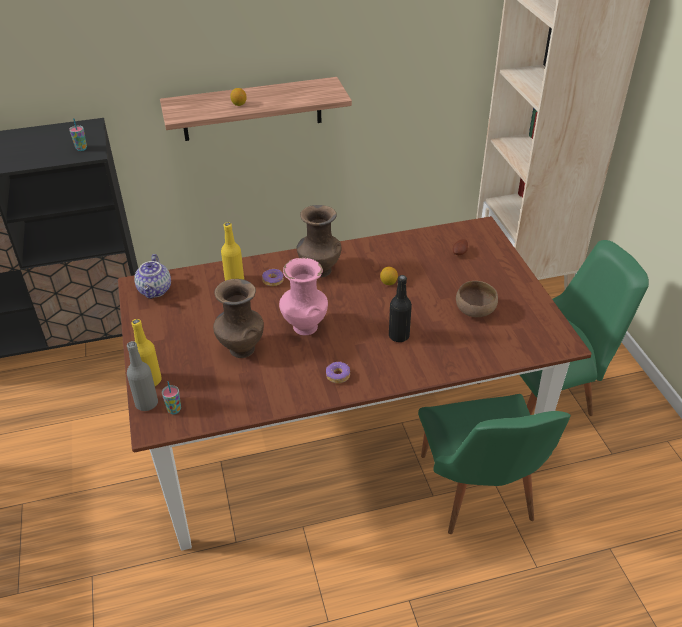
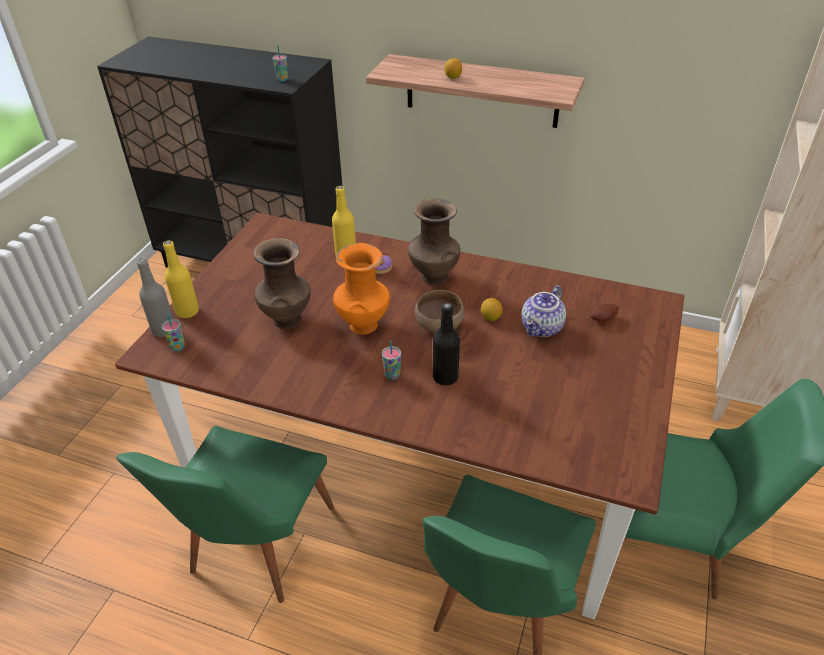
camera: 35 degrees right, 0 degrees up
teapot [134,254,171,299] -> teapot moved to [521,285,566,337]
pink vase [279,258,328,336] -> orange vase [333,243,390,335]
donut [326,361,350,383] -> none
brown bowl [456,281,498,317] -> brown bowl moved to [415,290,464,333]
none -> green chair [116,426,334,603]
none -> cup [382,341,401,380]

